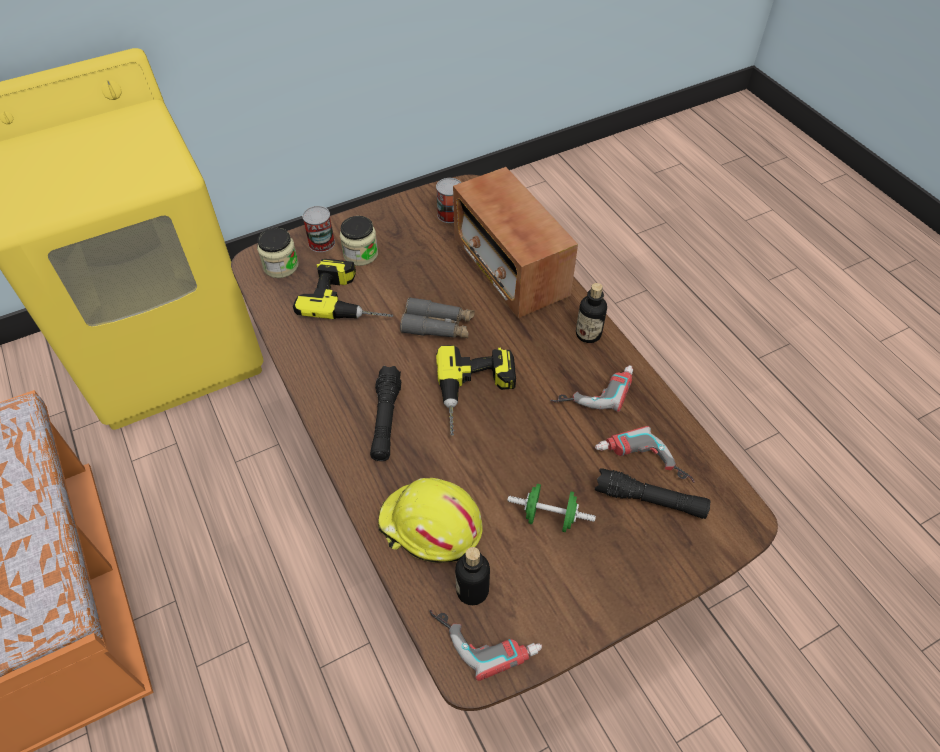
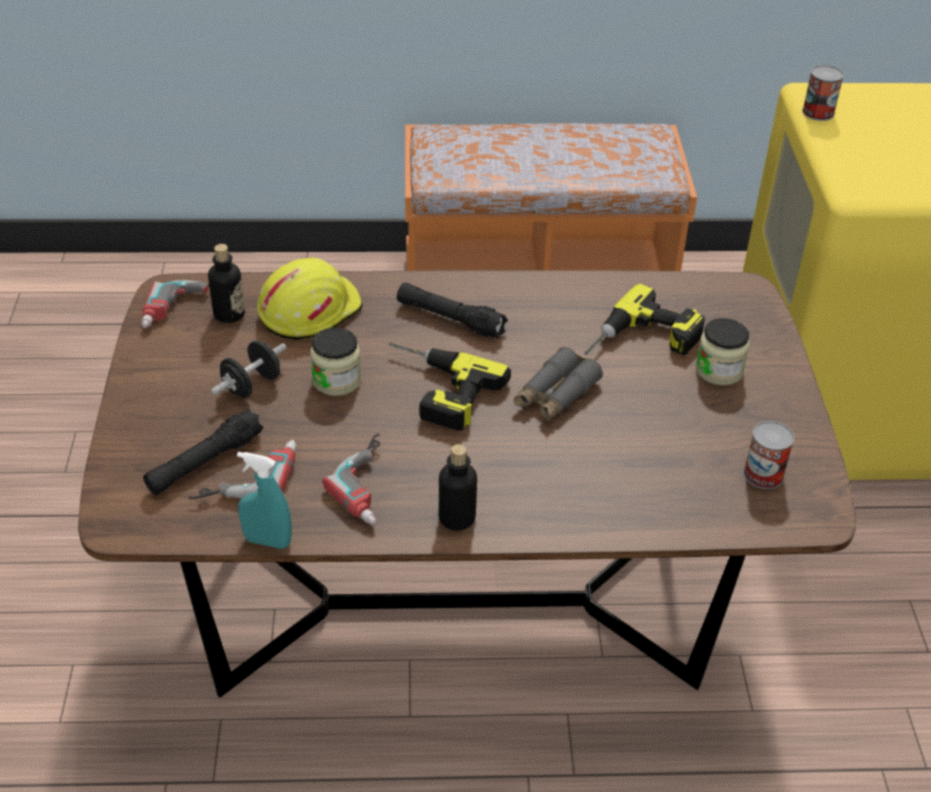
camera: 115 degrees right, 10 degrees down
jar [257,227,299,278] -> jar moved to [310,328,361,396]
can [302,206,335,252] -> can moved to [802,65,844,121]
radio [453,167,578,318] -> none
green dumbbell [507,484,596,532] -> black dumbbell [211,340,287,398]
none -> turquoise spray bottle [237,452,292,549]

